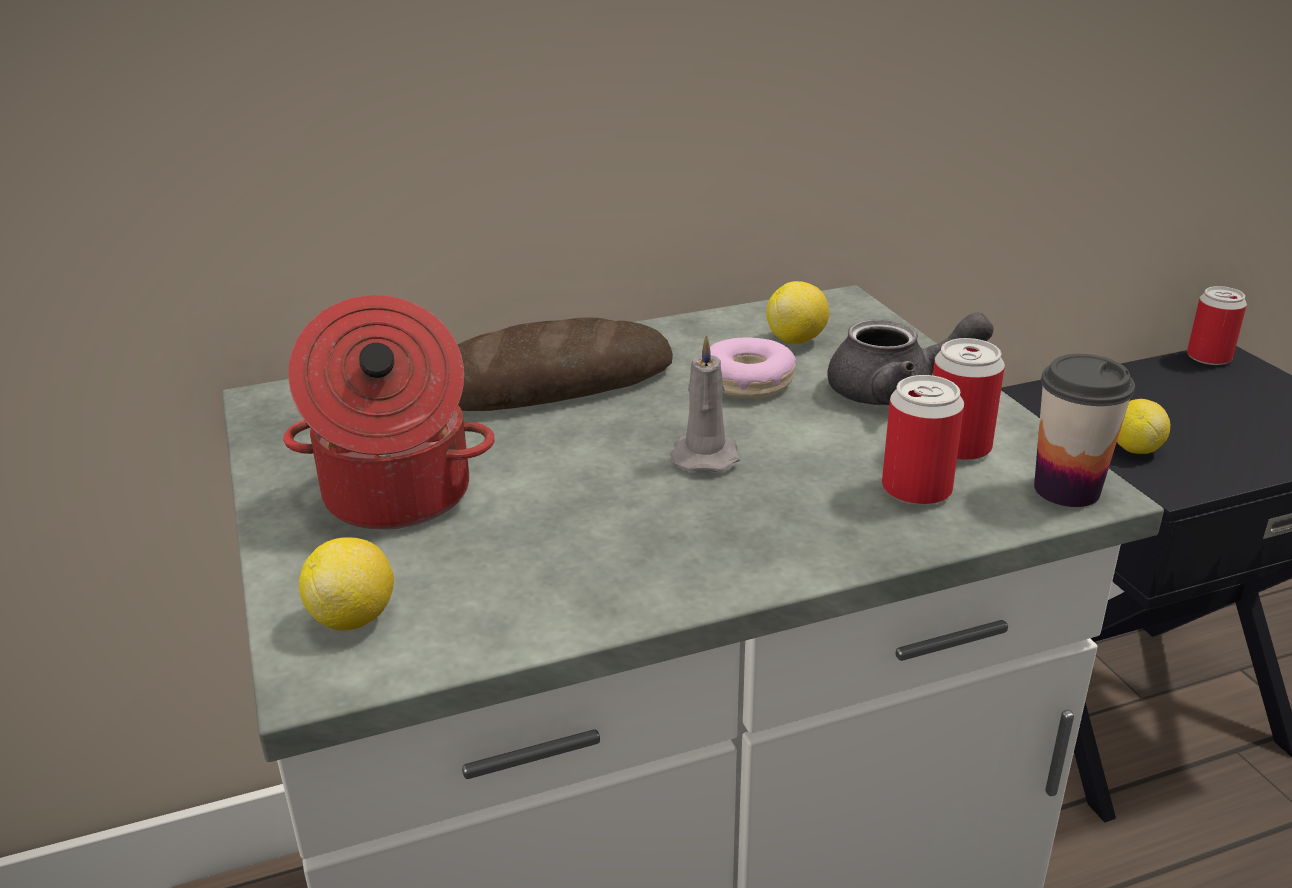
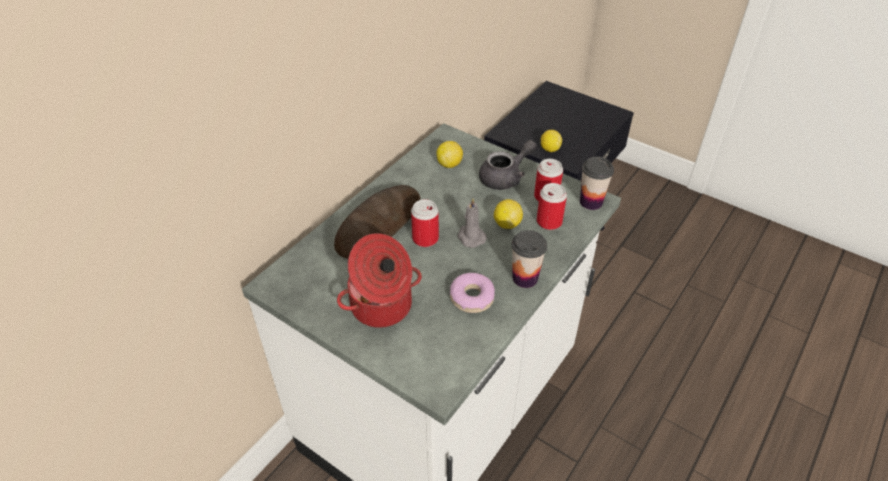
camera: 35 degrees left, 15 degrees up
lemon [299,537,394,631] -> lemon moved to [494,199,523,229]
donut [710,338,796,399] -> donut moved to [450,273,495,313]
can [1187,286,1247,365] -> can moved to [411,199,439,247]
none -> cup [512,230,547,288]

